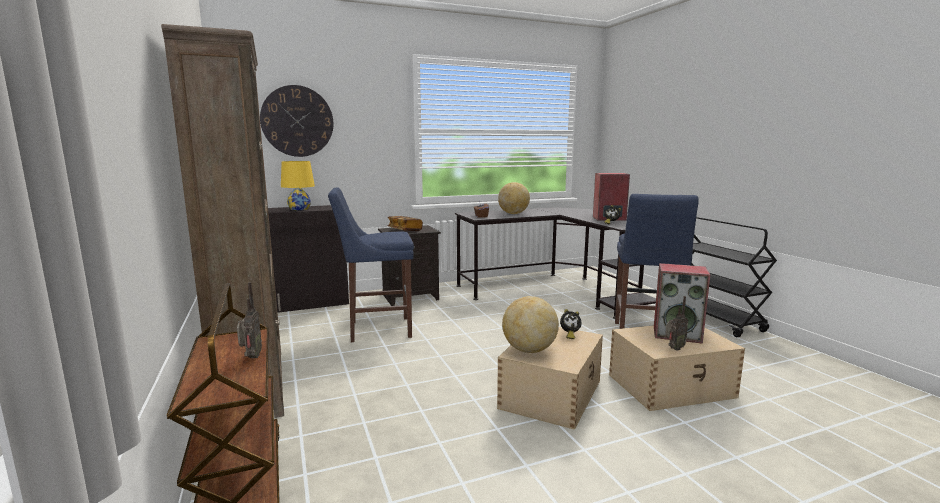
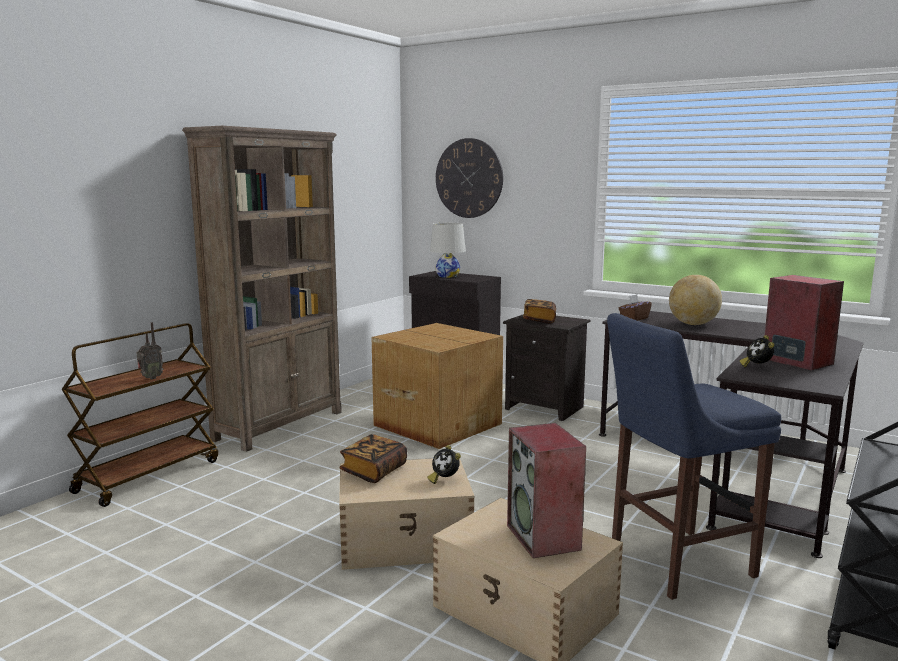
camera: 55 degrees right, 0 degrees up
yellow table lamp [281,161,315,210] -> white table lamp [430,223,466,278]
blue stool [328,187,414,342] -> cardboard box [372,323,503,449]
globe [502,296,559,353] -> book [339,434,407,483]
radio [665,296,688,351] -> none

